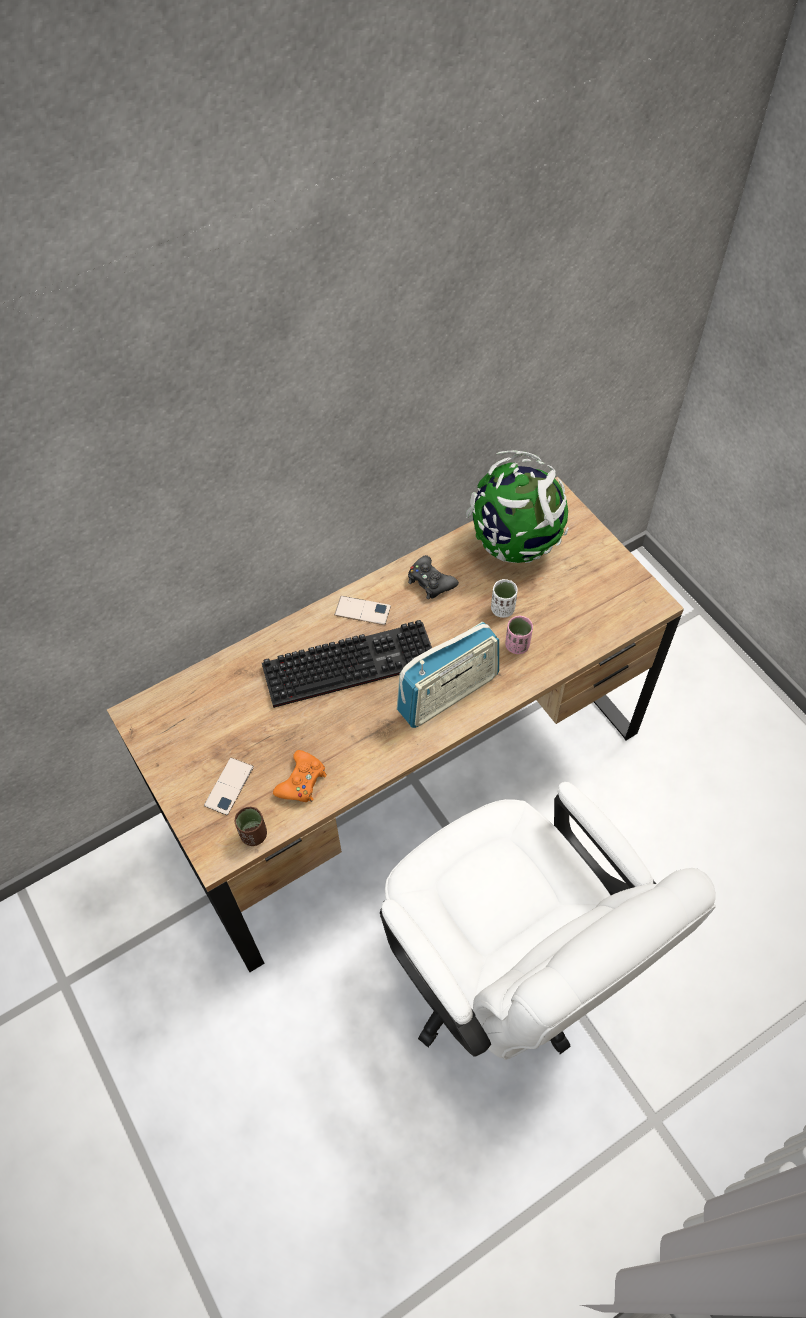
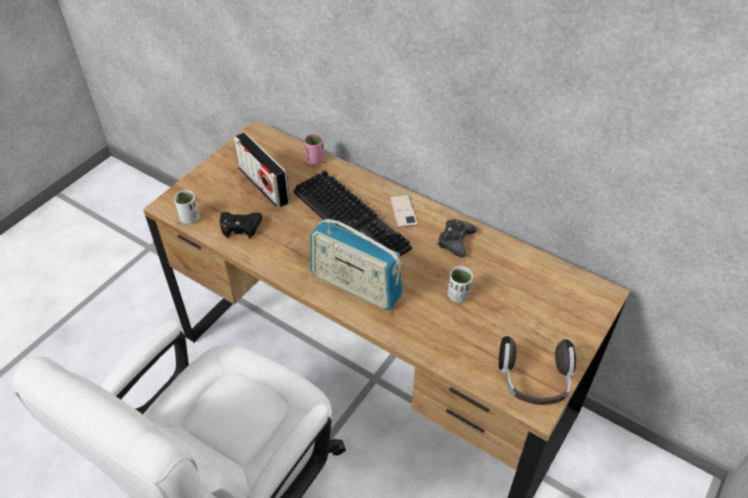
camera: 65 degrees right, 10 degrees down
phone [204,757,254,815] -> none
brown cup [235,807,267,846] -> white cup [174,190,200,224]
orange game controller [273,750,327,802] -> black game controller [220,212,262,238]
globe [466,450,569,563] -> none
pink cup [505,615,533,654] -> pink cup moved to [304,133,324,165]
none -> radio [233,132,290,208]
none -> headphones [499,336,576,405]

